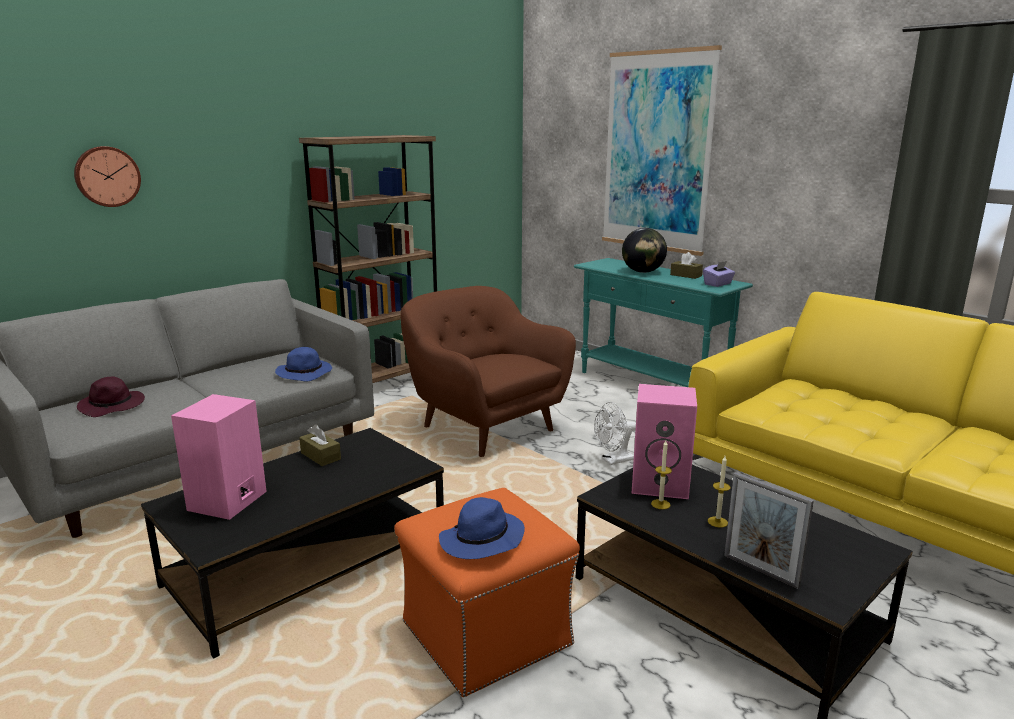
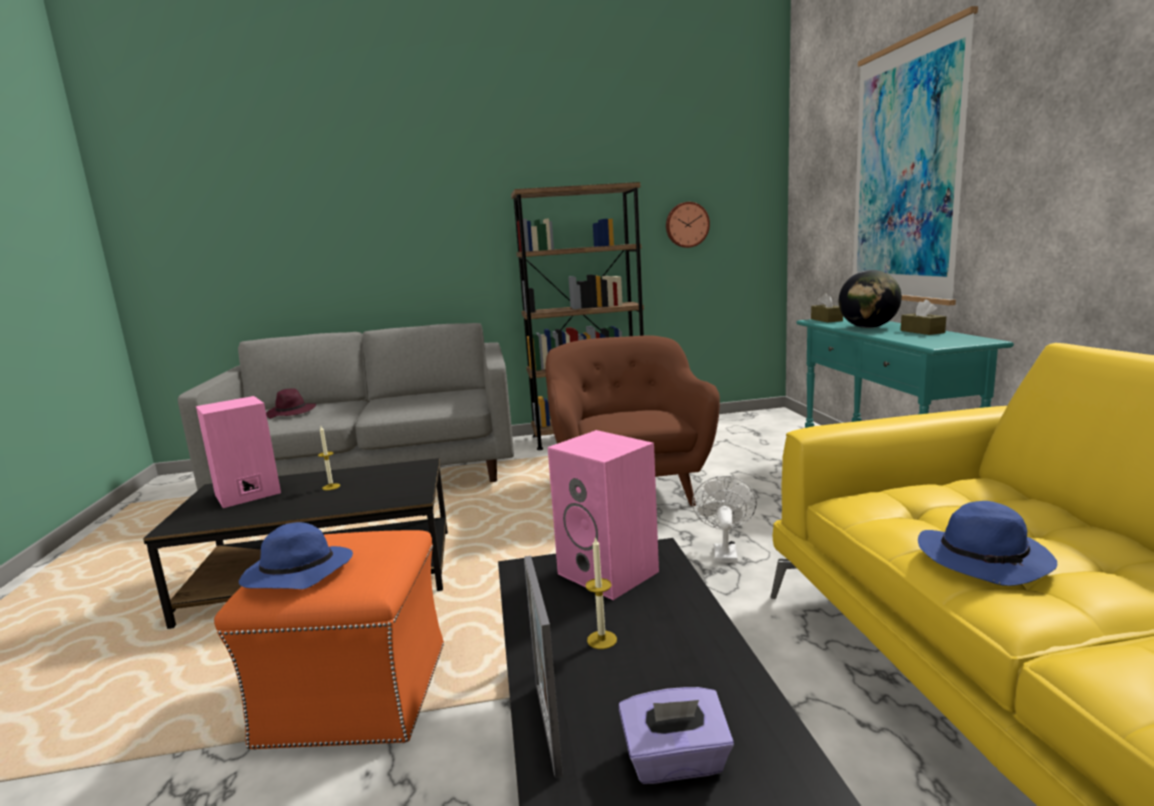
camera: 35 degrees right, 5 degrees down
wall clock [74,146,141,207] -> wall clock moved to [666,202,710,248]
blue hat [275,347,332,382] -> blue hat moved to [918,501,1057,586]
brown tissue box [299,424,341,466] -> brown tissue box moved to [811,293,843,323]
white fan [594,402,636,465] -> white fan turned 90 degrees clockwise [692,476,757,563]
candle [651,441,672,509] -> candle moved to [318,426,340,490]
purple tissue box [703,261,735,287] -> purple tissue box moved to [618,687,734,784]

